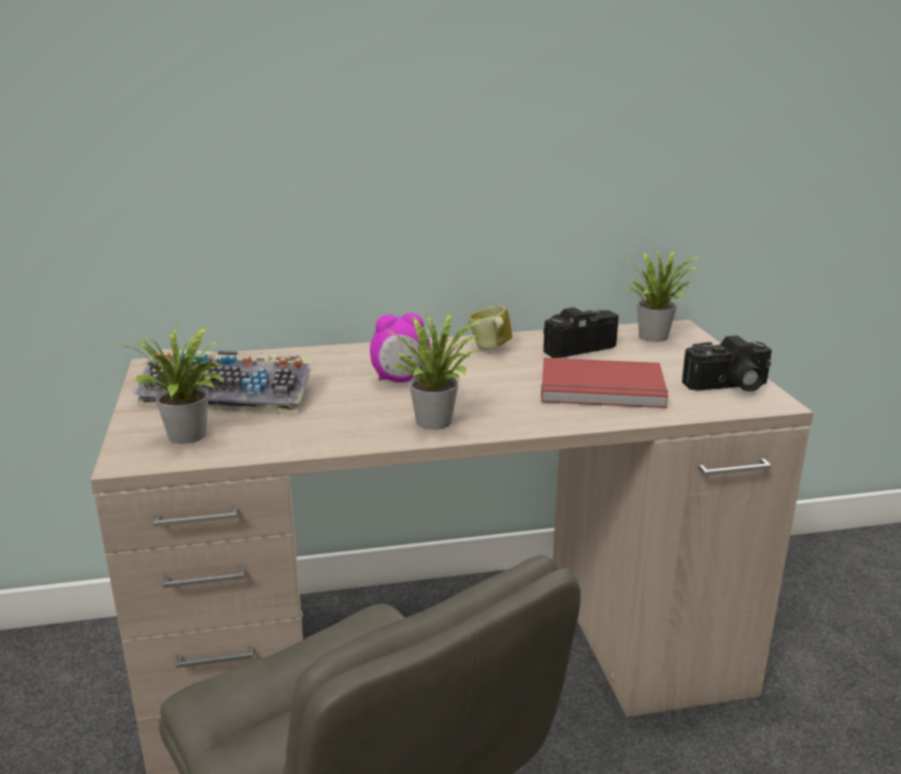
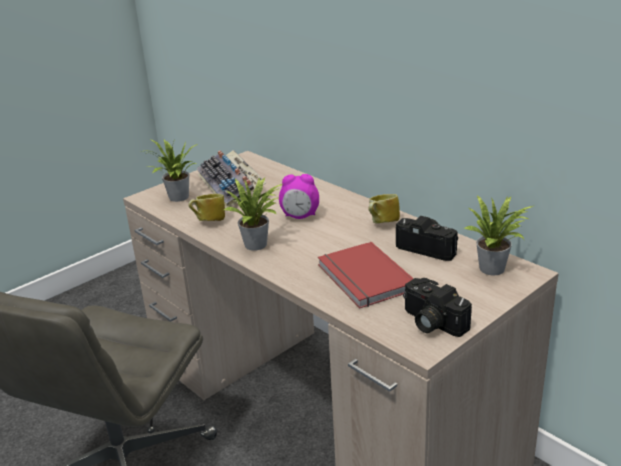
camera: 60 degrees right, 5 degrees up
alarm clock [370,313,431,383] -> alarm clock turned 45 degrees counterclockwise [279,174,319,219]
none -> mug [188,194,225,221]

